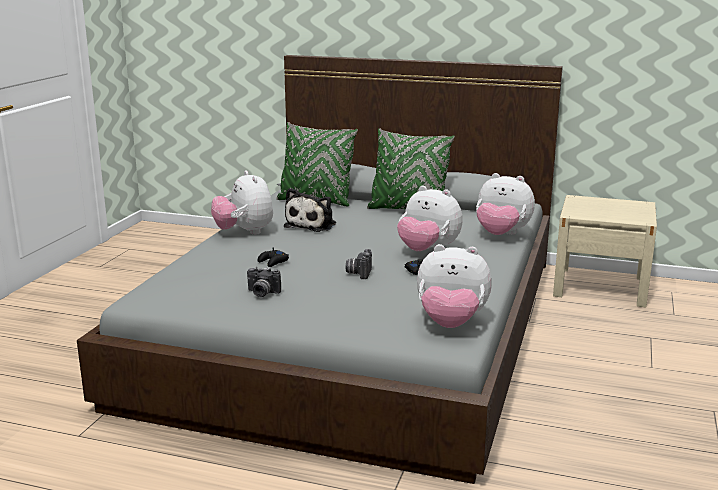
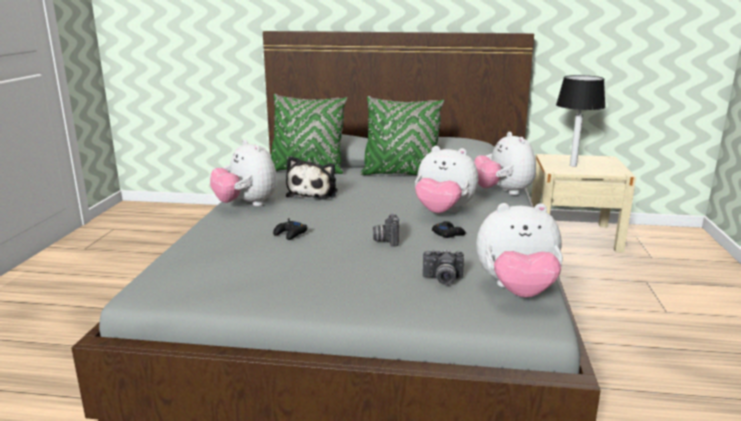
camera: 10 degrees left, 0 degrees up
camera [247,267,281,297] -> camera moved to [423,249,464,285]
plush toy [476,173,535,235] -> plush toy turned 60 degrees clockwise [474,132,536,195]
none -> table lamp [556,75,606,167]

